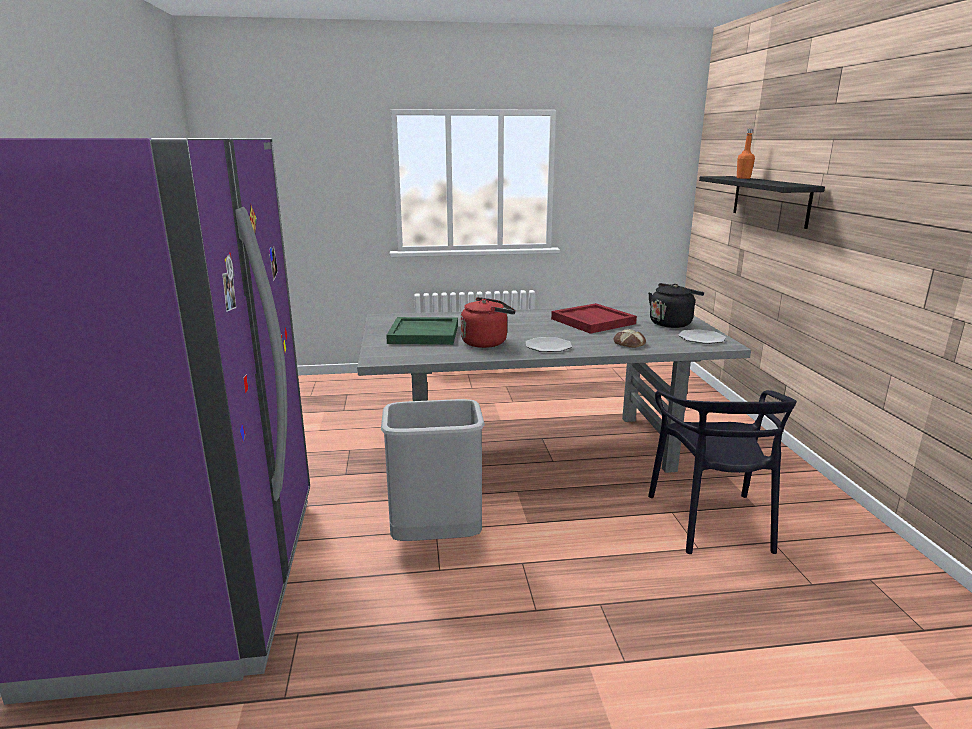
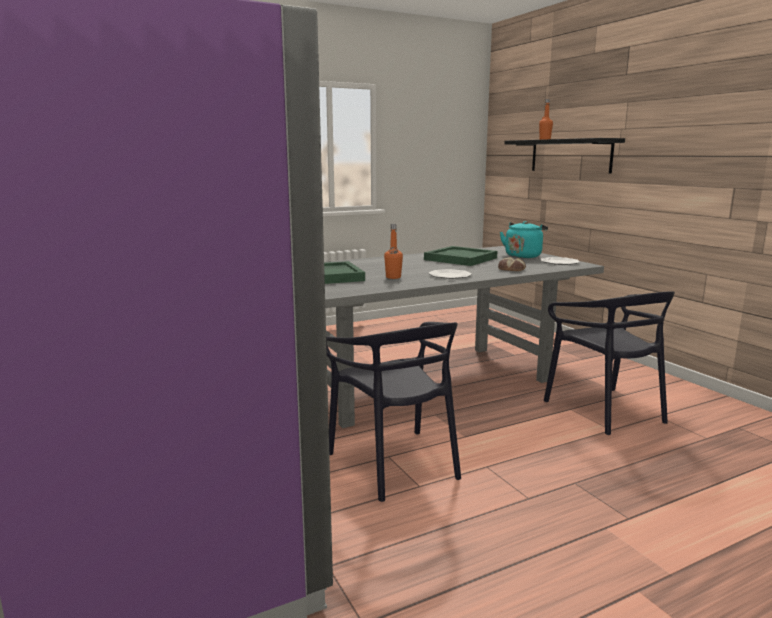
camera: 20 degrees left, 5 degrees down
grey trash can [381,399,485,541] -> black chair [326,322,461,502]
red kettle [461,297,516,348] -> orange bottle [384,224,403,279]
red tray [551,303,637,334] -> green tray [424,246,497,266]
black kettle [648,283,704,328] -> turquoise kettle [500,221,548,258]

